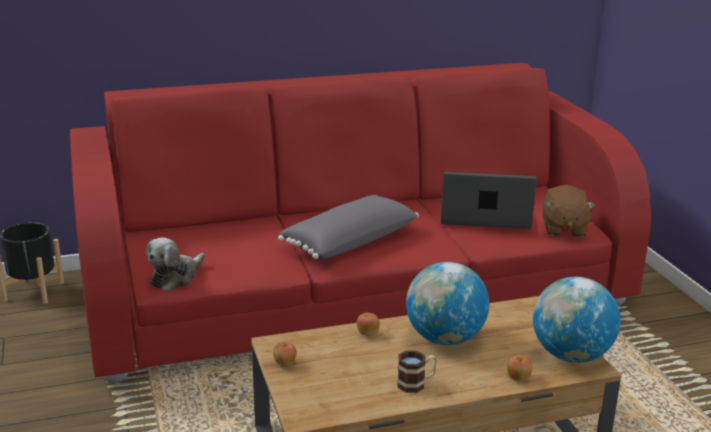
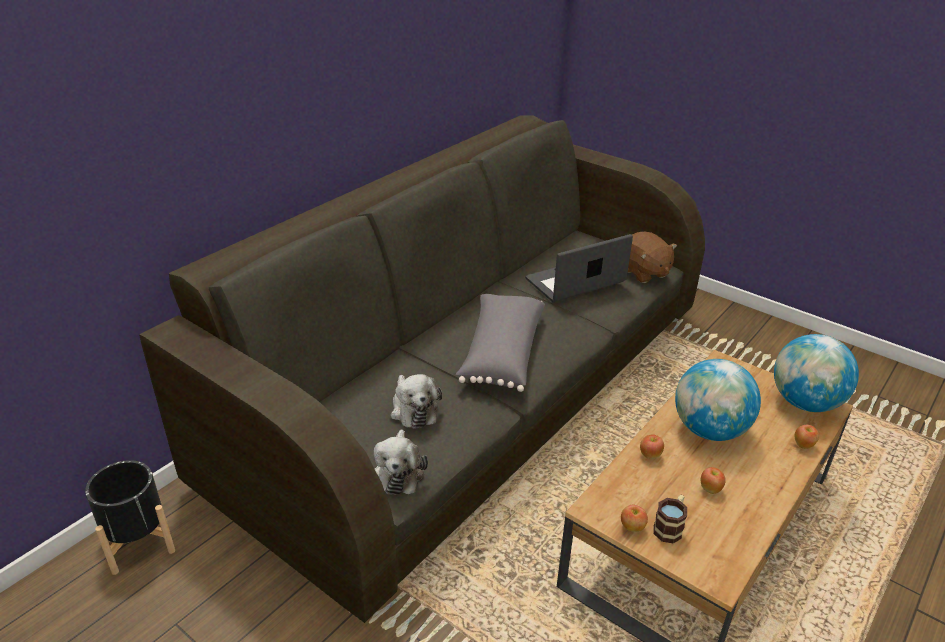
camera: 35 degrees left, 10 degrees up
red sofa [70,63,651,384] -> grey sofa [139,115,705,623]
mug [397,350,437,393] -> mug moved to [653,495,687,543]
none -> plush toy [391,374,442,429]
none -> apple [701,467,726,494]

